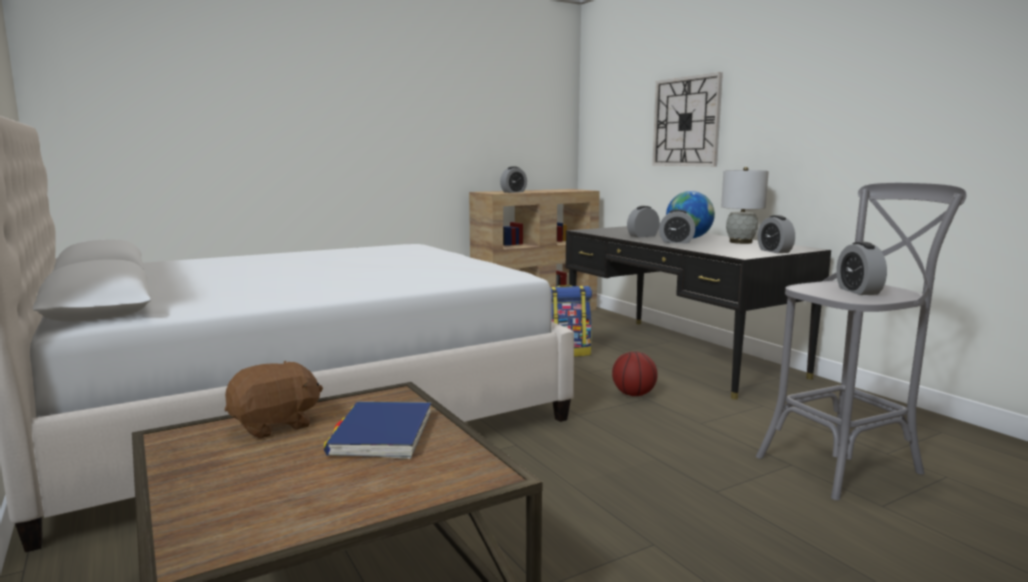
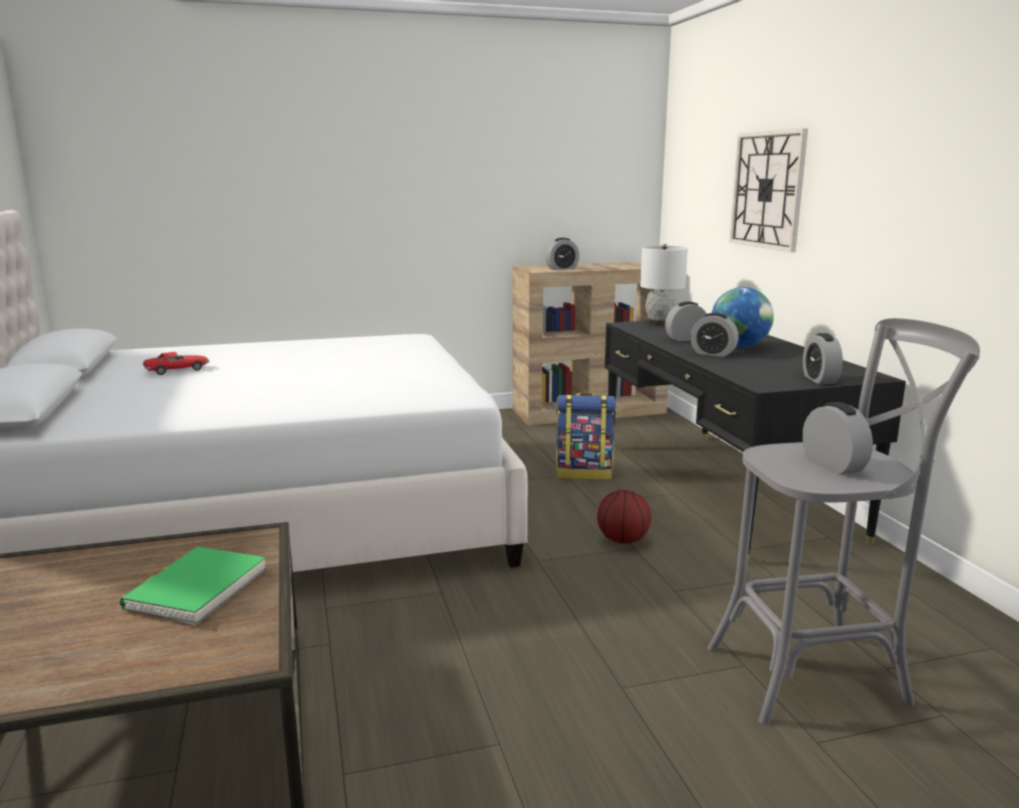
camera: 15 degrees right, 5 degrees up
brown plush toy [225,361,323,439] -> none
blue book [324,402,431,459] -> green book [120,547,266,626]
white table lamp [721,167,769,244] -> white table lamp moved to [640,244,688,325]
alarm clock [836,242,887,295] -> alarm clock turned 150 degrees clockwise [802,402,873,475]
none -> toy car [143,352,209,375]

